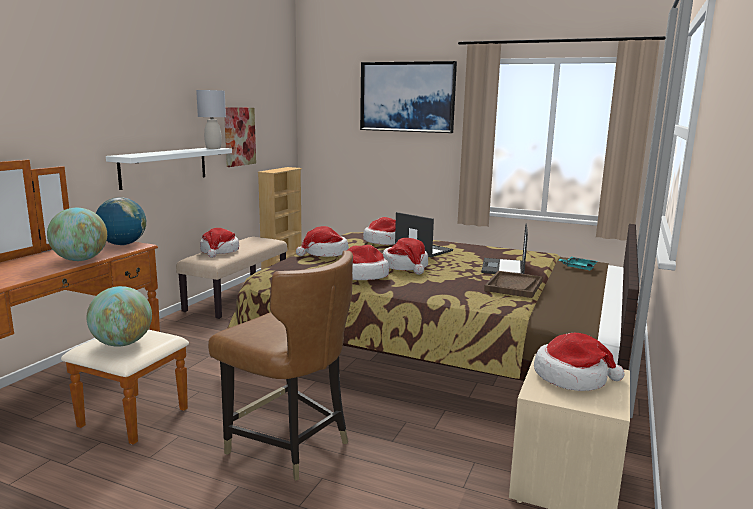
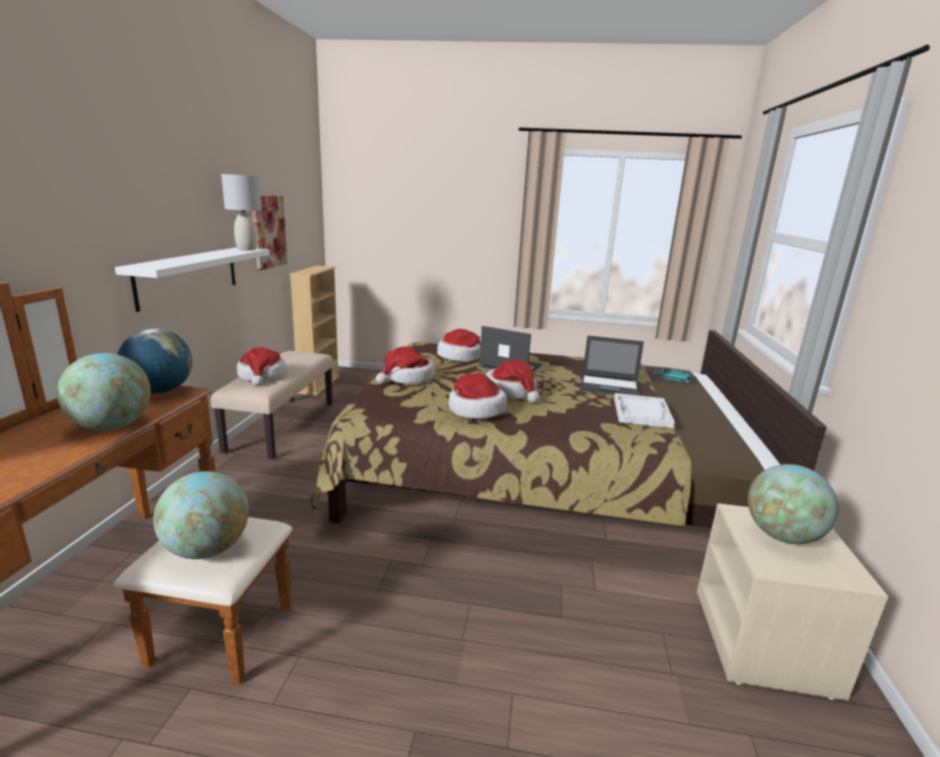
camera: 15 degrees left, 5 degrees up
brown chair [208,250,353,481] -> none
picture [360,61,457,133] -> none
laptop [481,224,528,274] -> laptop turned 75 degrees counterclockwise [580,335,644,396]
brown tray [484,271,543,298] -> white tray [614,393,675,428]
hat [534,333,625,391] -> globe [748,464,839,544]

